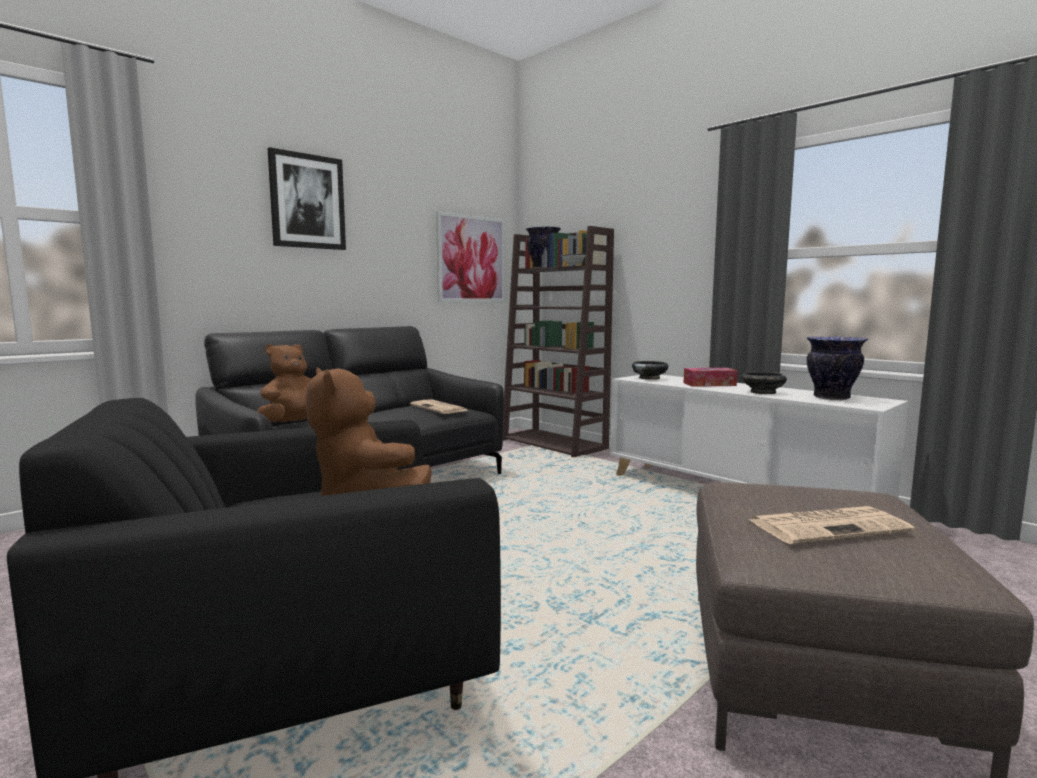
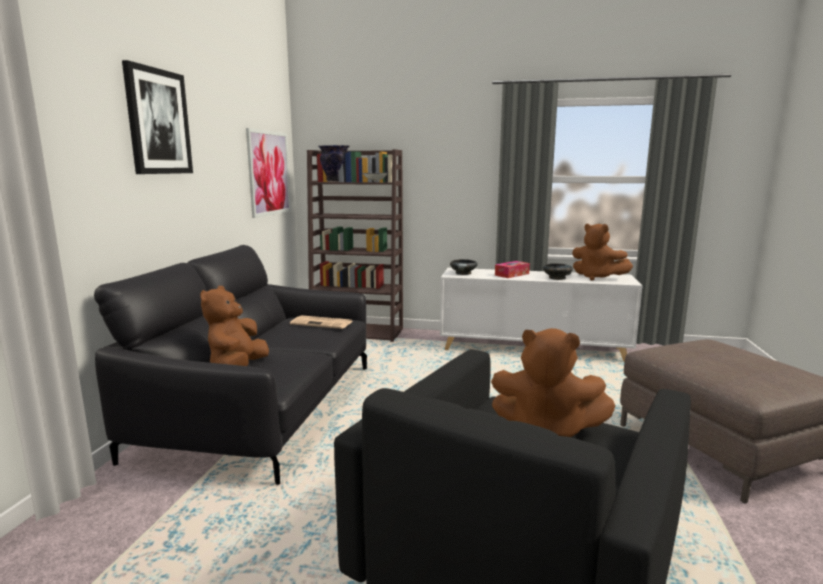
camera: 35 degrees left, 5 degrees up
newspaper [748,506,915,544] -> none
vase [807,337,868,400] -> brown plush toy [572,224,633,281]

